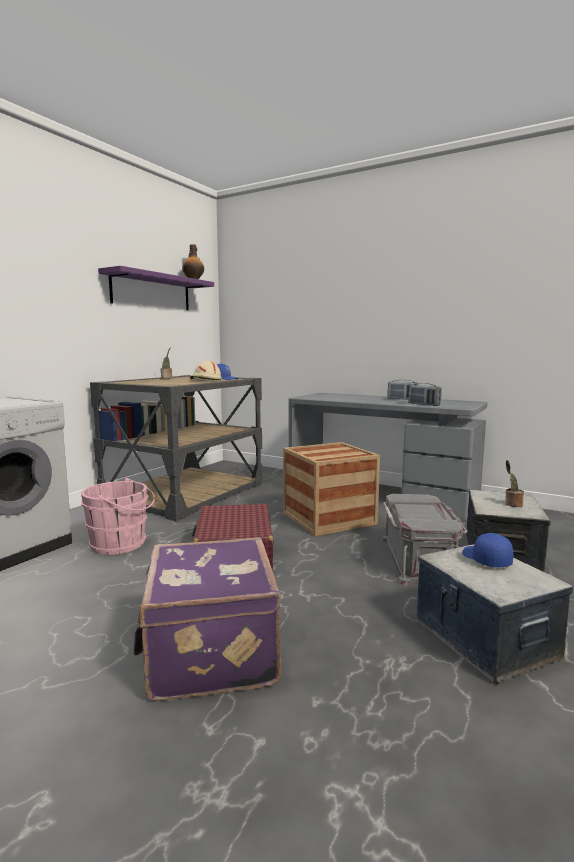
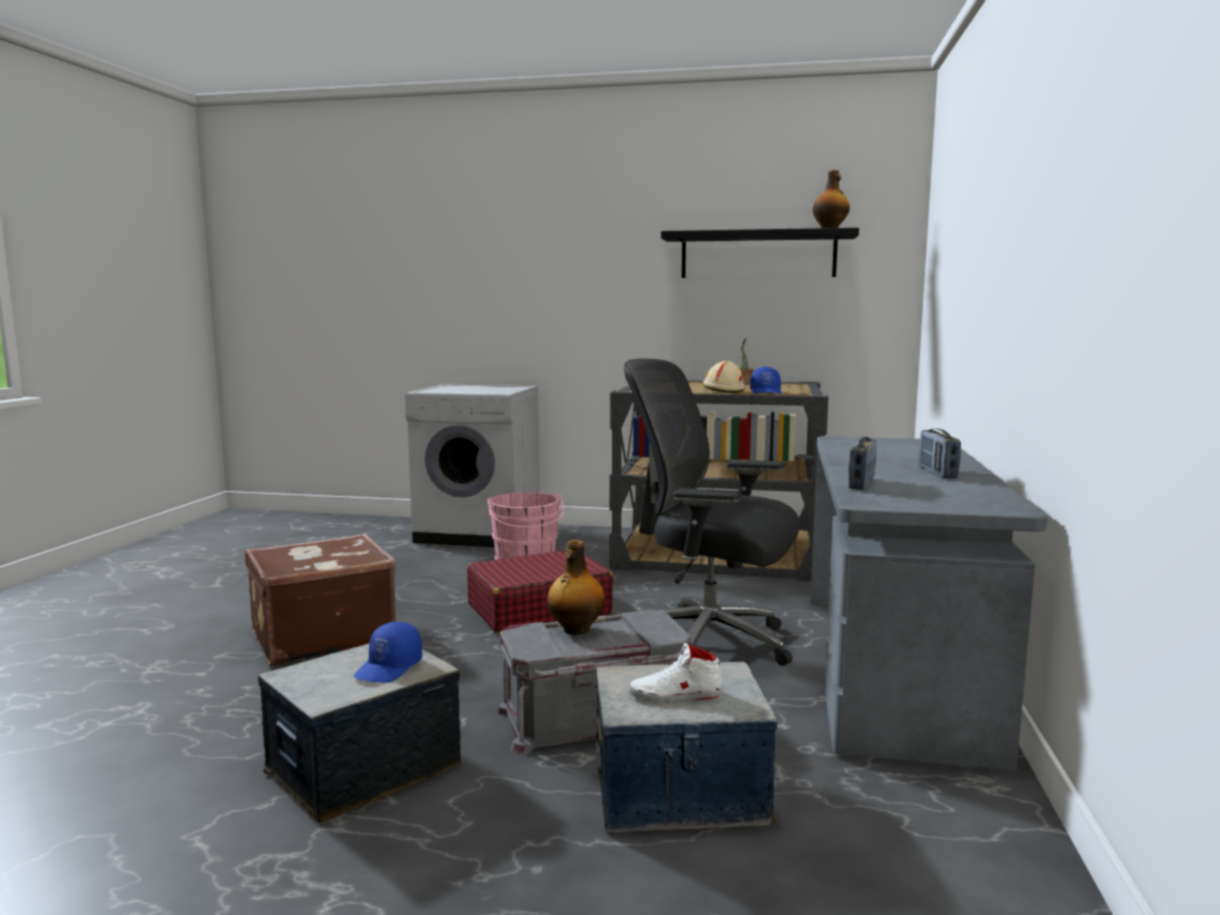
camera: 70 degrees right, 0 degrees up
purple shelf [98,266,214,310] -> black shelf [661,228,859,278]
purple suitcase [134,538,281,701] -> brown suitcase [245,533,396,666]
crate [283,442,380,536] -> office chair [624,359,800,666]
blue cap [462,533,514,567] -> blue cap turned 150 degrees clockwise [354,622,422,683]
potted plant [505,460,524,507] -> white shoe [628,643,723,702]
none -> bottle [547,540,605,635]

